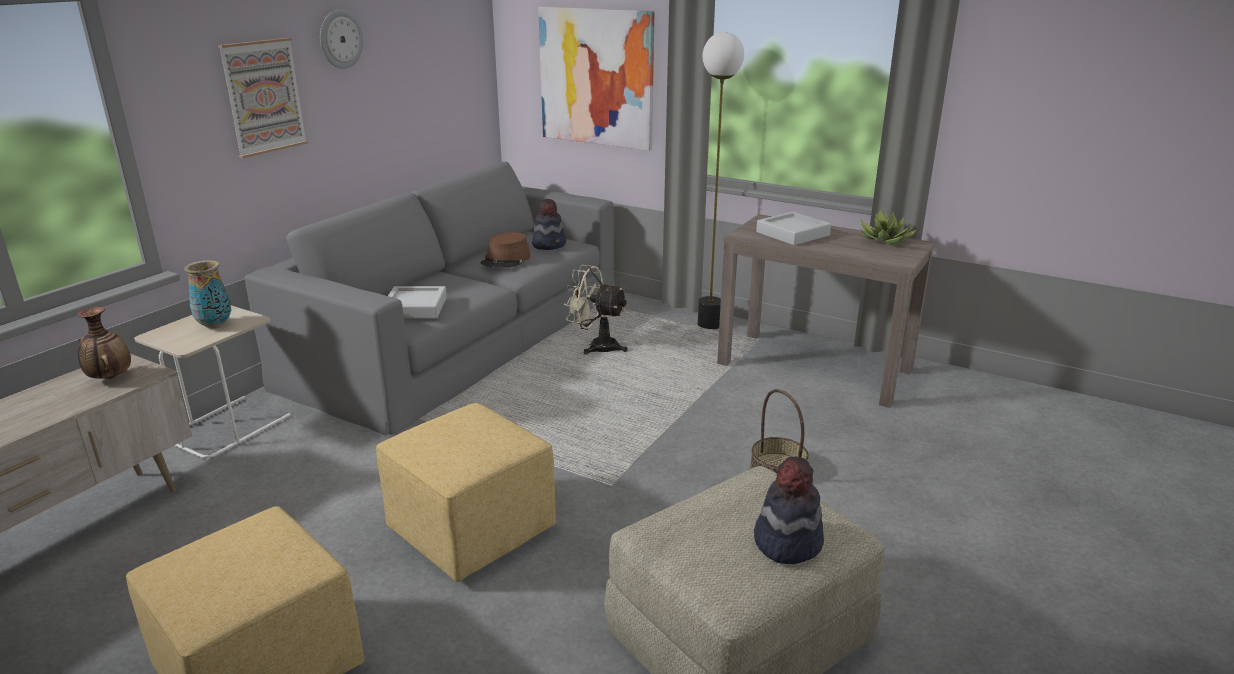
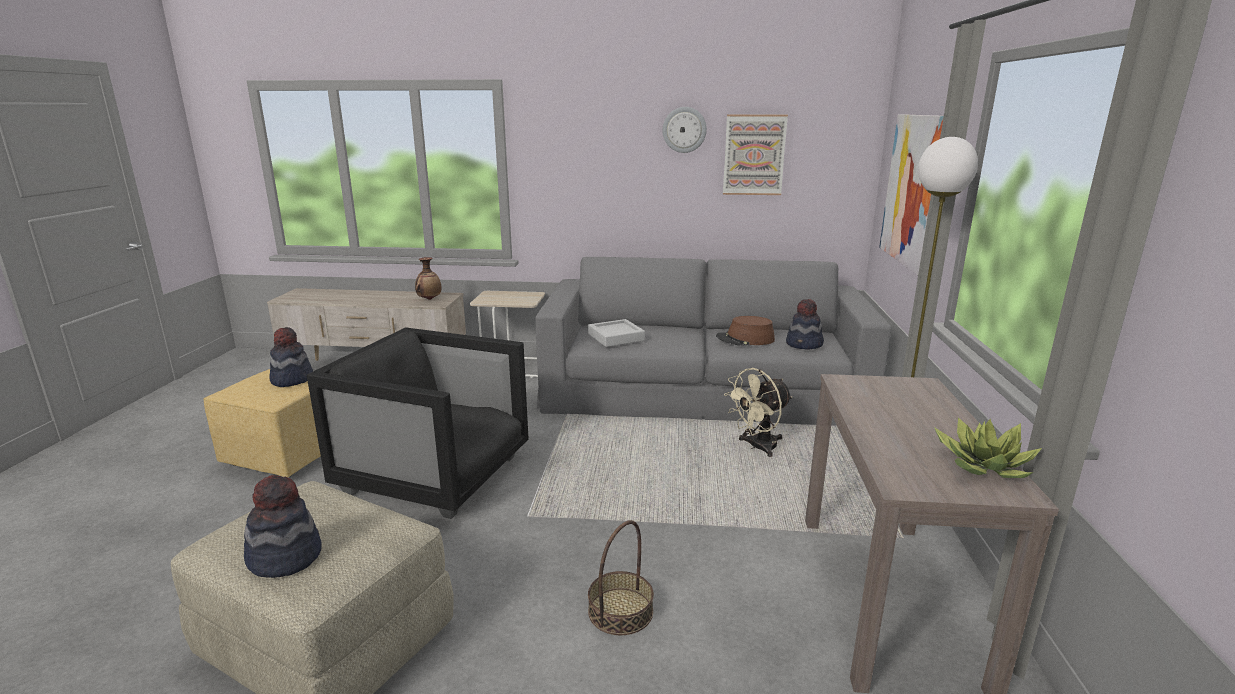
camera: 65 degrees right, 5 degrees down
vase [184,260,231,329] -> none
picture [218,38,308,158] -> picture moved to [723,115,788,195]
yellow ottoman [376,403,556,582] -> black armchair [307,327,529,519]
beige fan [564,265,628,355] -> beige fan turned 120 degrees counterclockwise [724,368,792,457]
grey tray [756,212,831,245] -> none
none -> hat [269,327,313,387]

